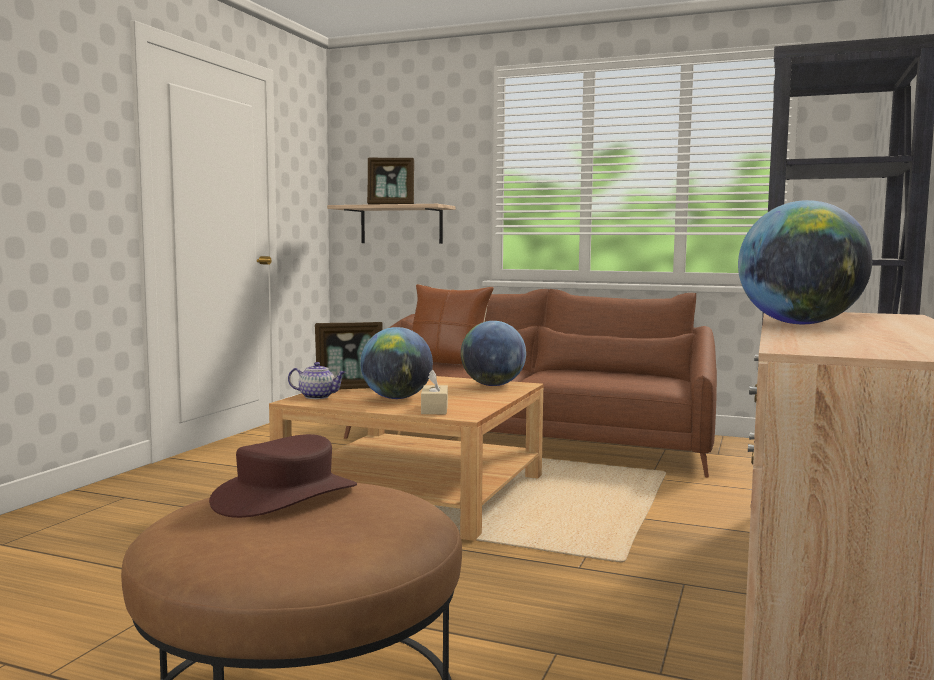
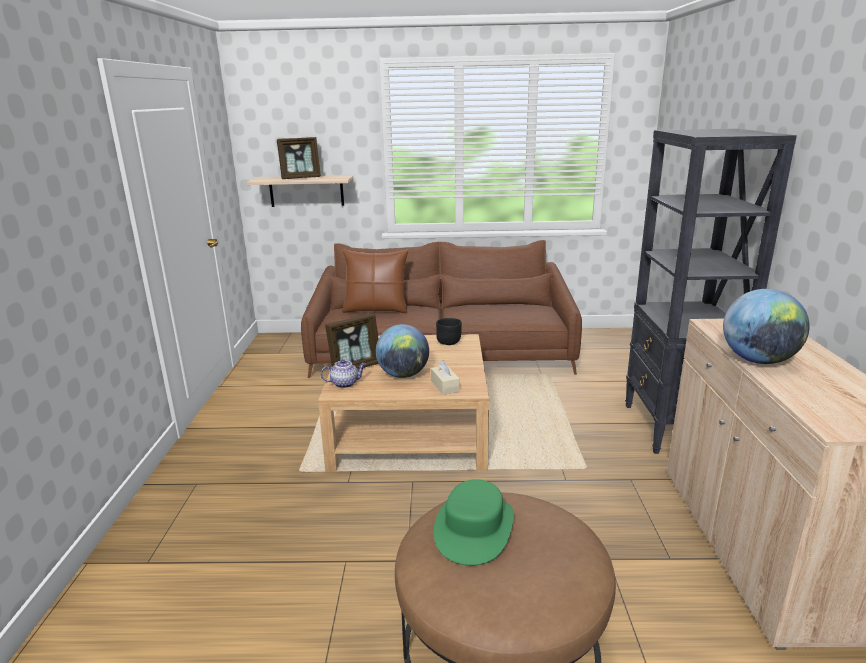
camera: 20 degrees left, 15 degrees up
brown hat [209,434,357,518] -> green hat [434,479,514,566]
globe [461,321,526,386] -> black bowl [436,318,462,345]

